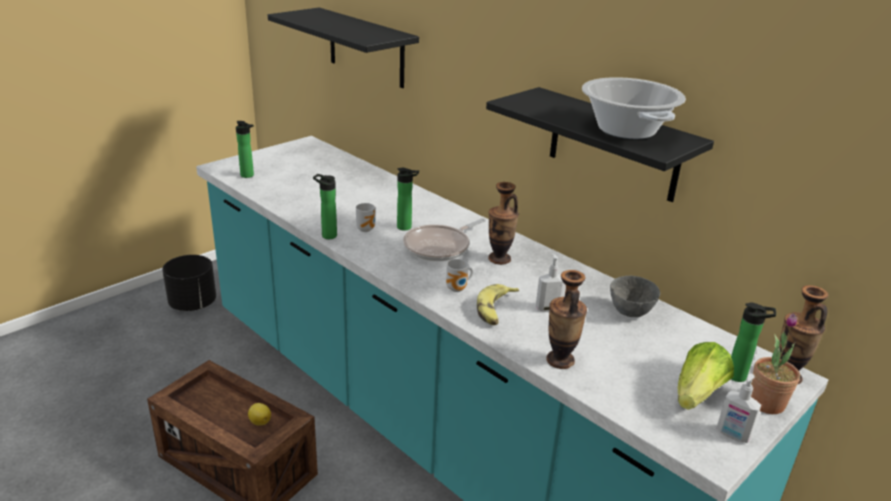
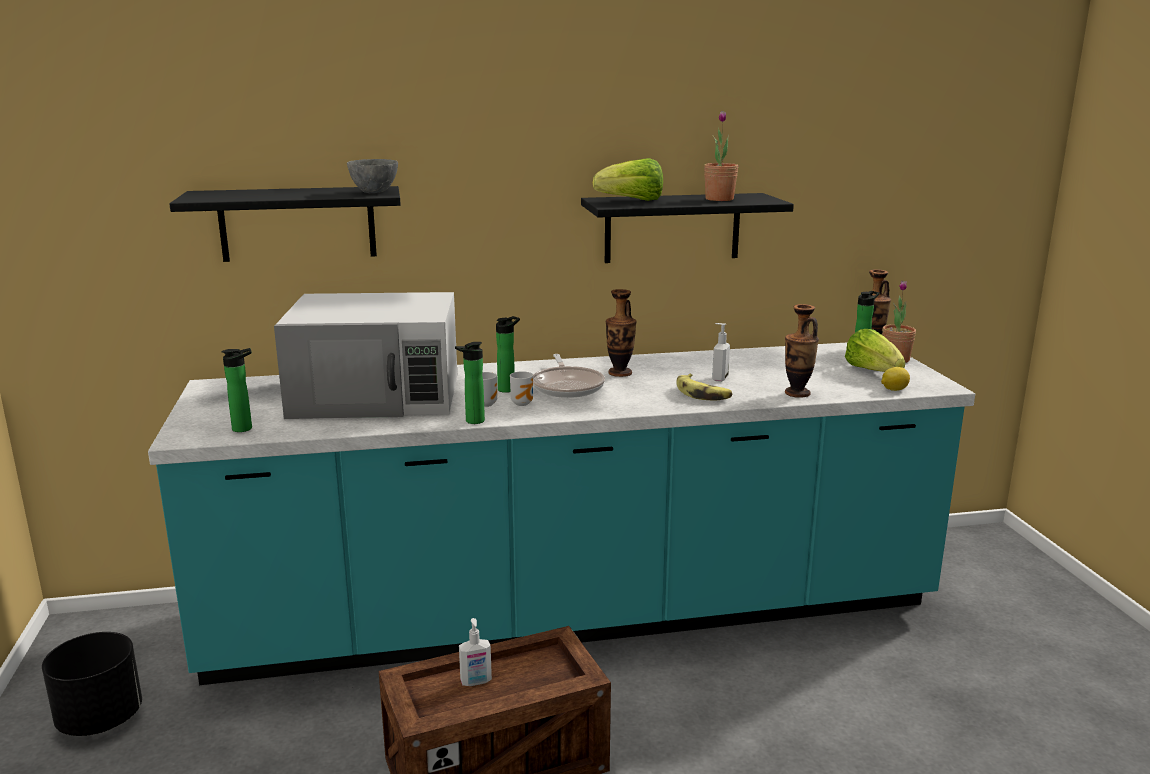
camera: 55 degrees left, 10 degrees down
lemon [248,403,271,425] -> lemon moved to [881,367,910,391]
mug [446,259,473,292] -> mug moved to [510,371,533,406]
cooking pot [582,77,686,139] -> potted plant [704,111,738,201]
grey bowl [610,276,660,317] -> grey bowl moved to [347,159,398,193]
soap dispenser [716,373,761,443] -> soap dispenser moved to [459,618,492,686]
none -> white microwave [274,292,457,419]
none -> lettuce [593,158,663,201]

